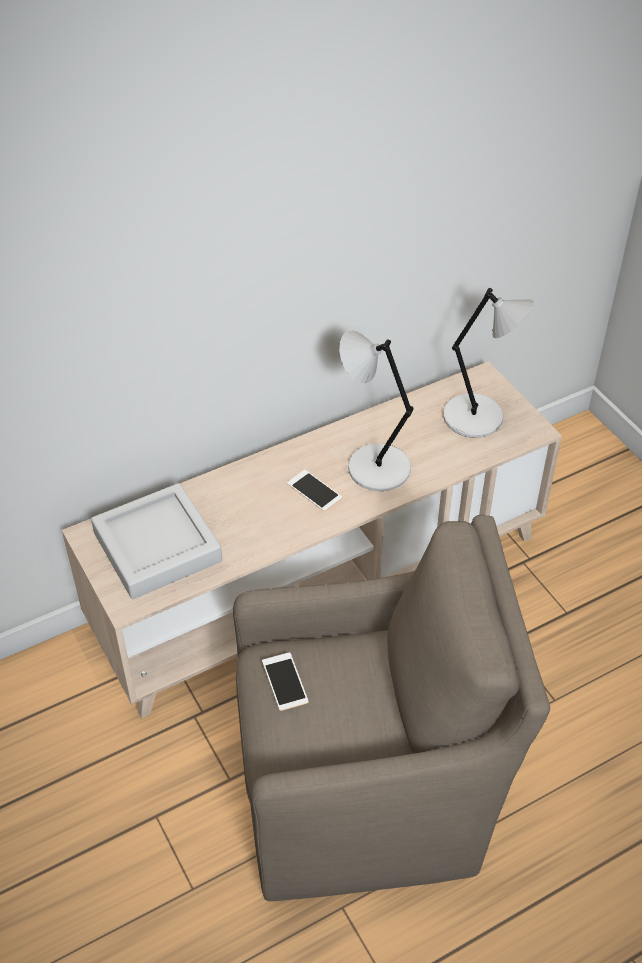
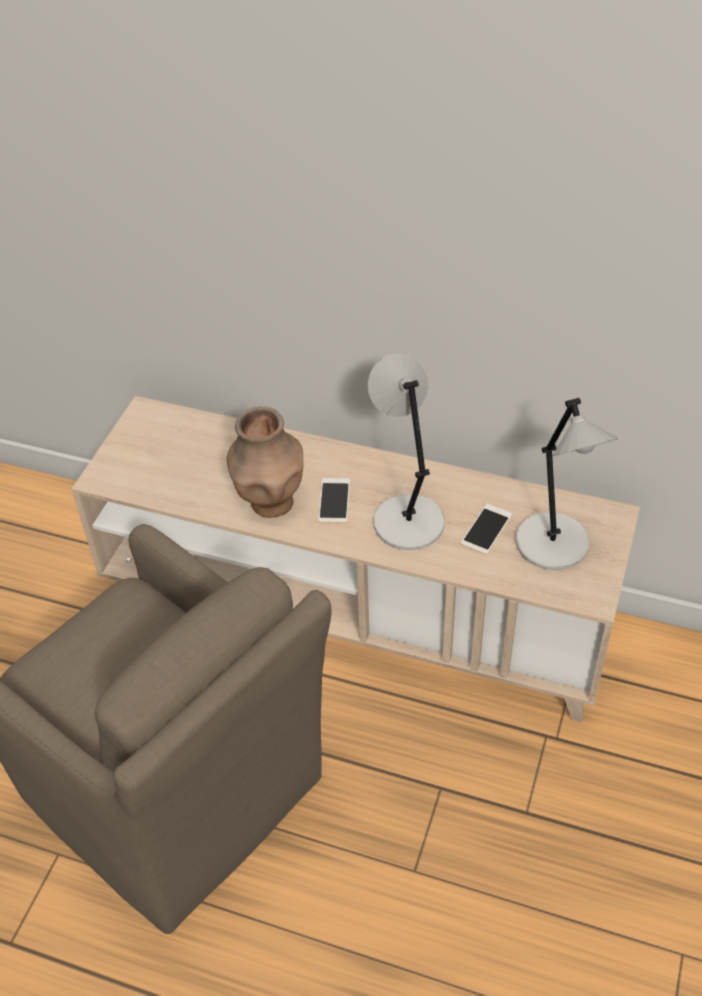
camera: 50 degrees right, 0 degrees up
grey tray [91,483,222,599] -> none
phone [262,652,309,711] -> phone moved to [461,504,513,555]
none -> brown vase [226,406,304,518]

